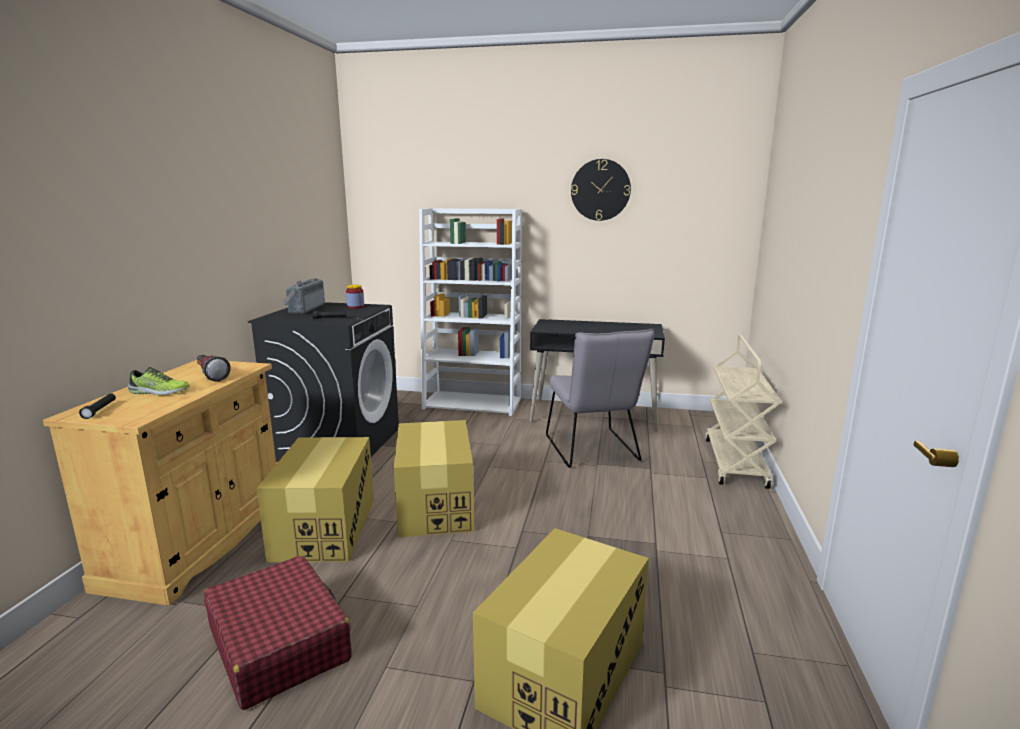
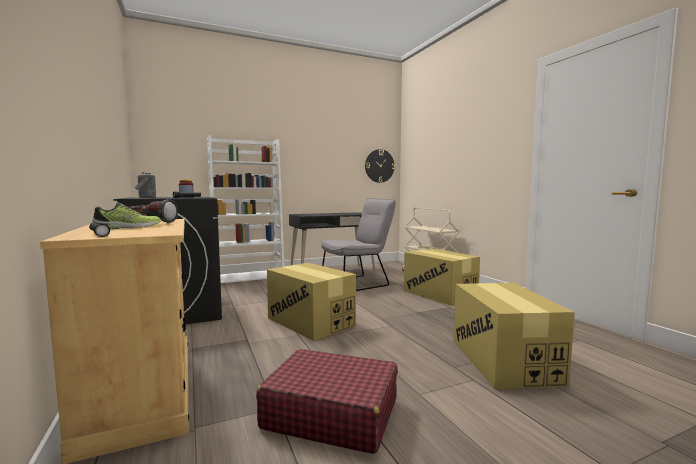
camera: 35 degrees left, 10 degrees down
cardboard box [257,437,374,562] -> cardboard box moved to [404,249,480,306]
grey chair [546,329,655,468] -> grey chair turned 75 degrees counterclockwise [321,198,396,291]
wall clock [571,159,631,221] -> wall clock moved to [365,149,395,183]

